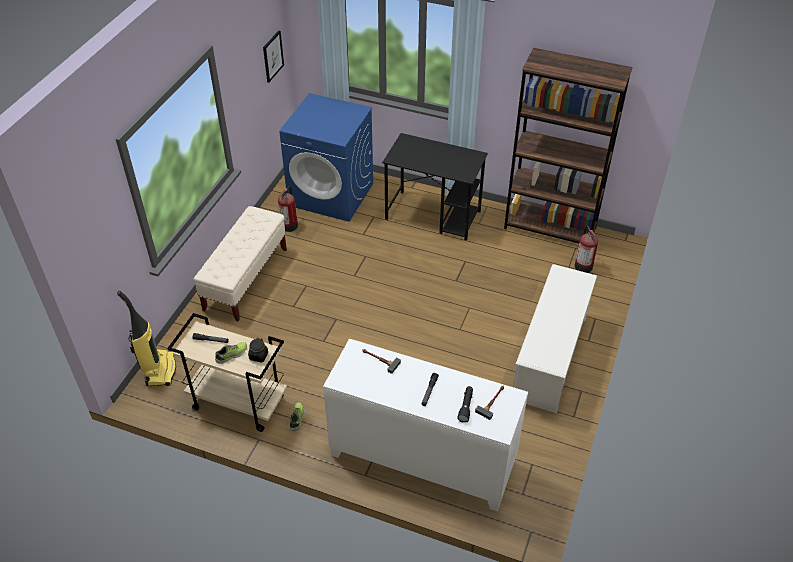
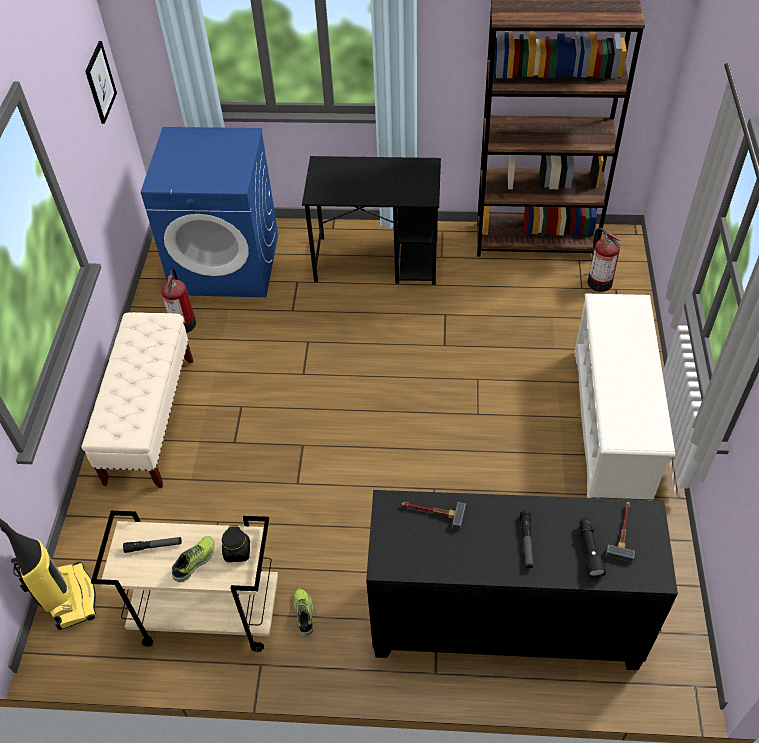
camera: 15 degrees left, 5 degrees up
white cabinet [323,339,528,511] -> black cabinet [366,490,678,670]

